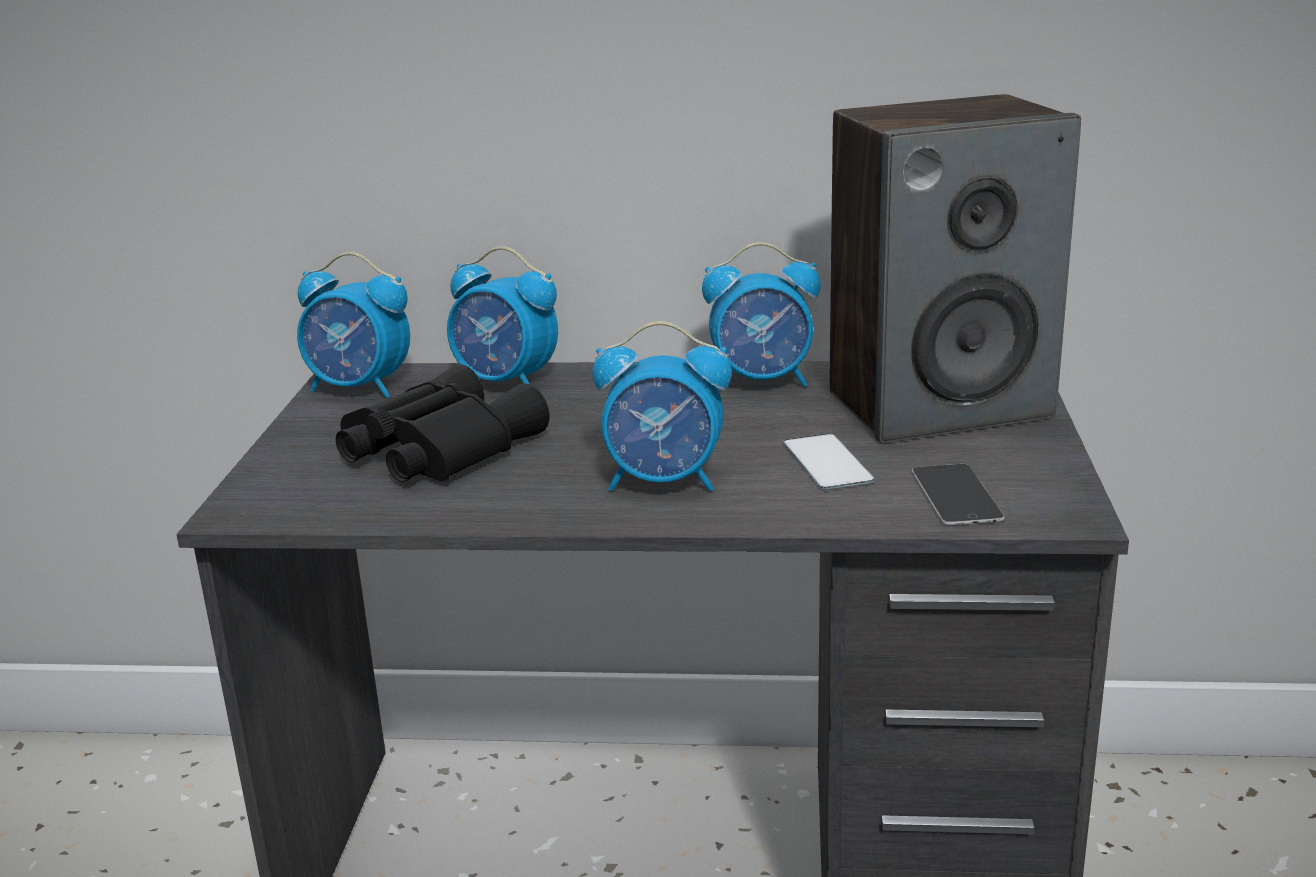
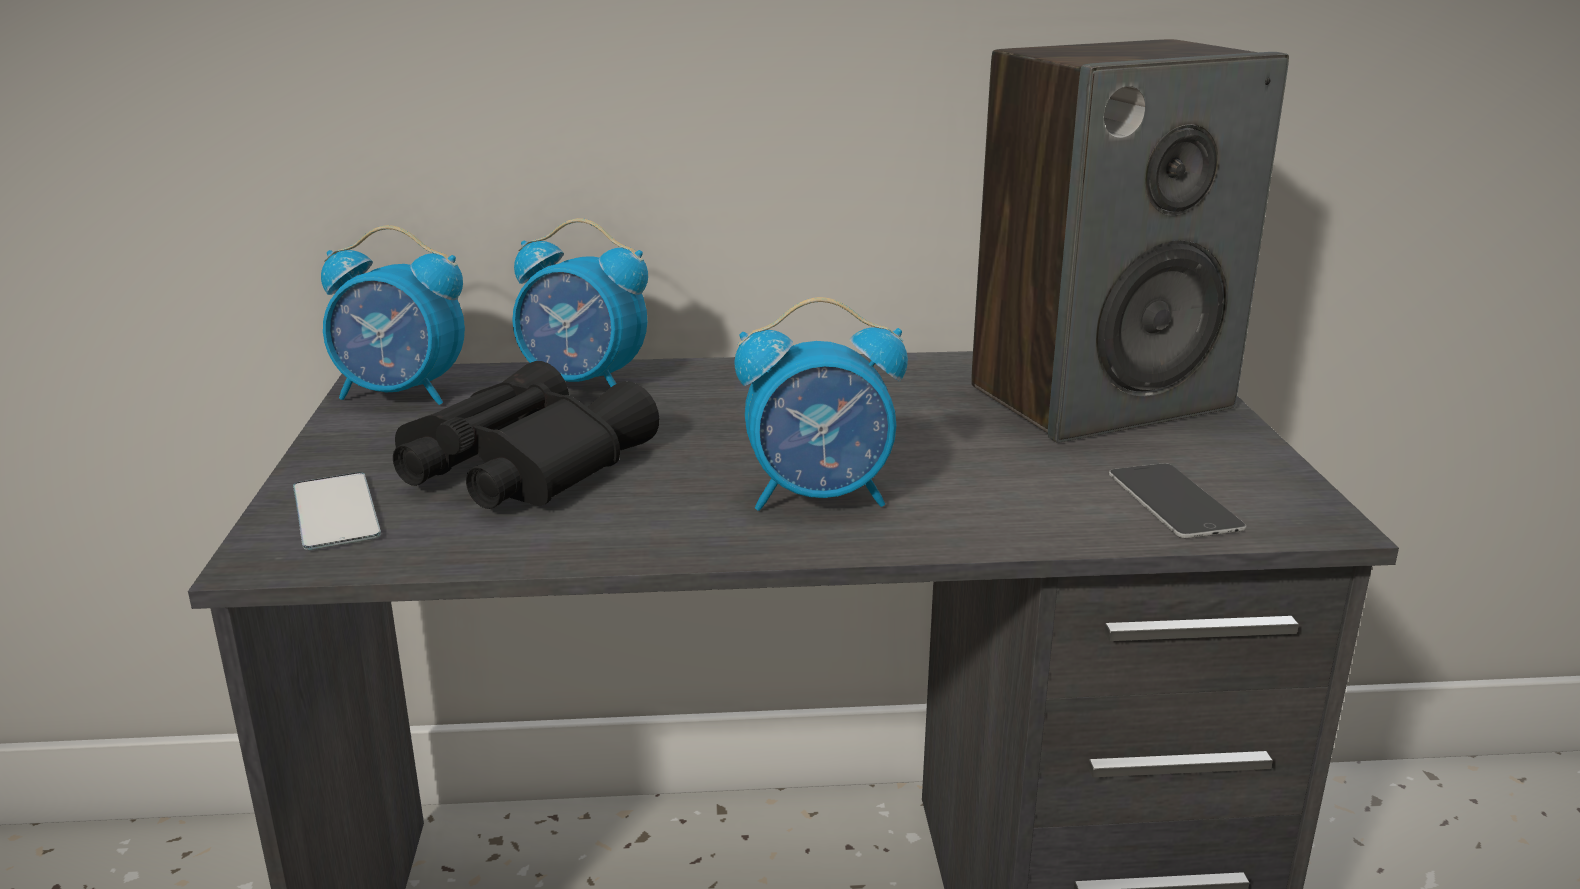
camera: 10 degrees left, 0 degrees up
alarm clock [702,242,821,390] -> none
phone [783,433,875,490] -> phone moved to [293,472,381,550]

